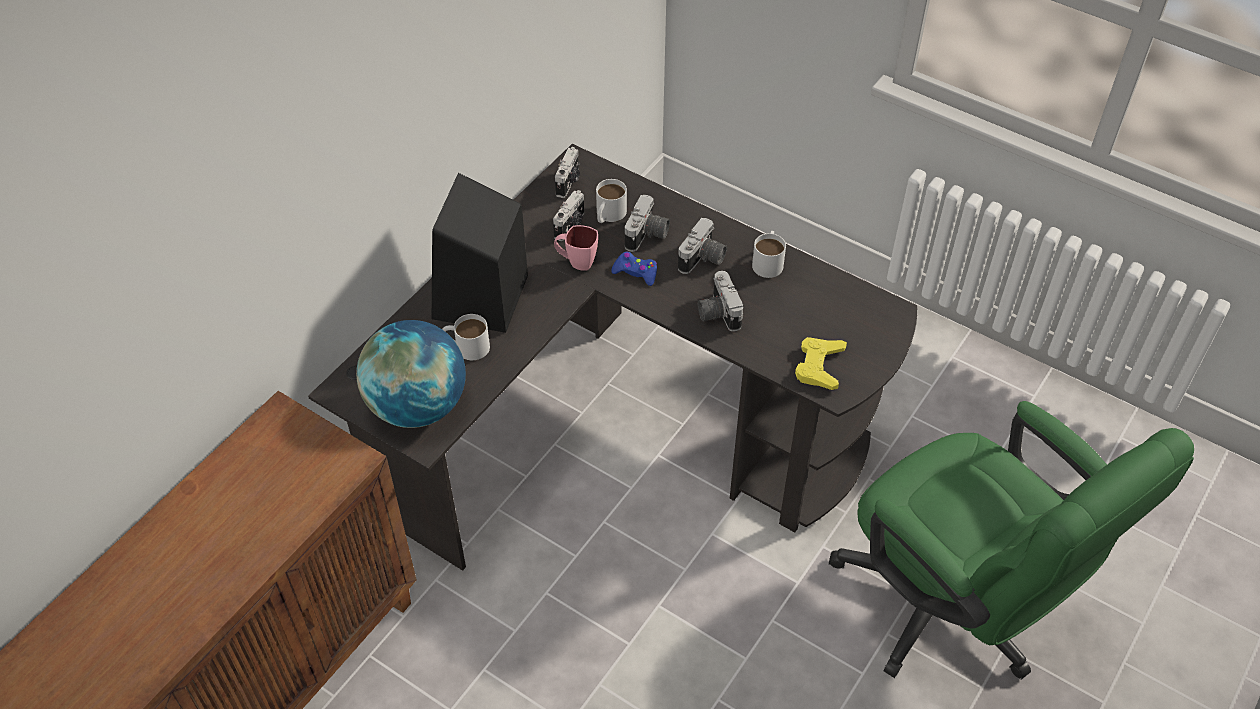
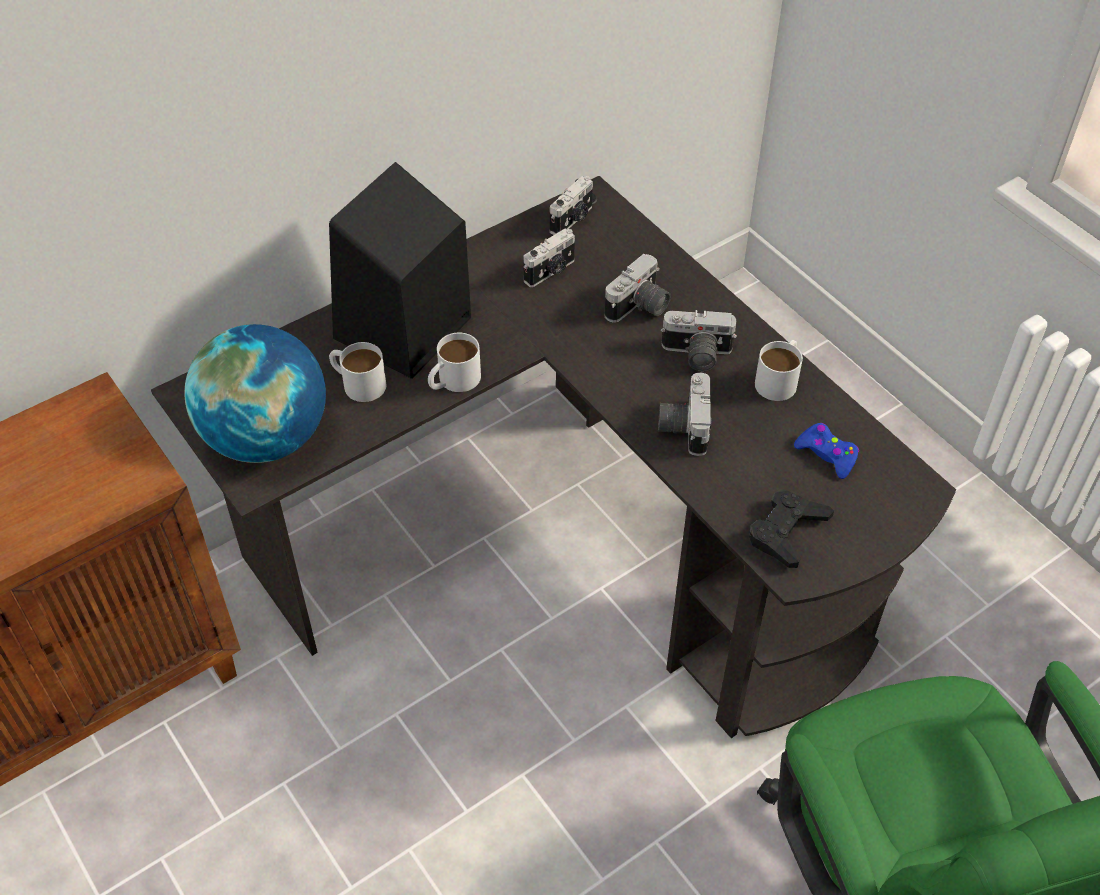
camera: 20 degrees right, 0 degrees up
pink mug [554,225,598,271] -> none
white mug [596,179,627,223] -> white mug moved to [428,333,481,392]
blue game controller [611,251,657,286] -> blue game controller moved to [794,423,859,479]
camera [678,218,727,274] -> camera turned 45 degrees clockwise [661,310,737,371]
yellow game controller [795,337,847,390] -> black game controller [749,489,834,568]

